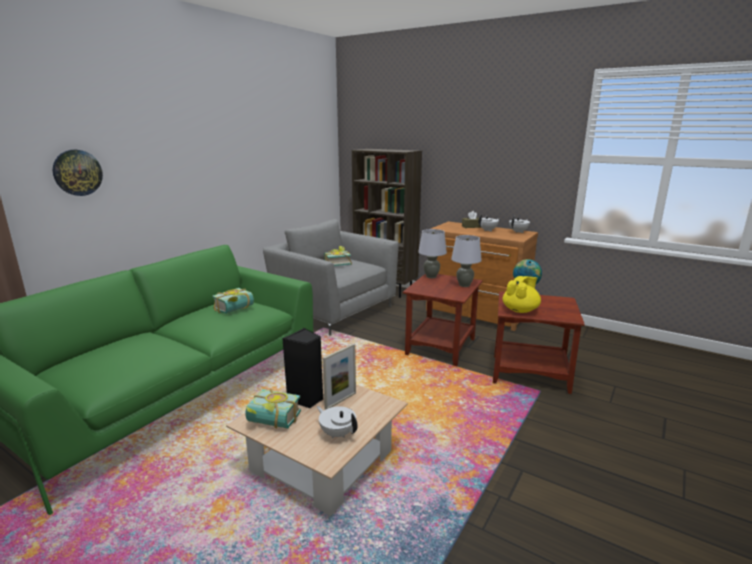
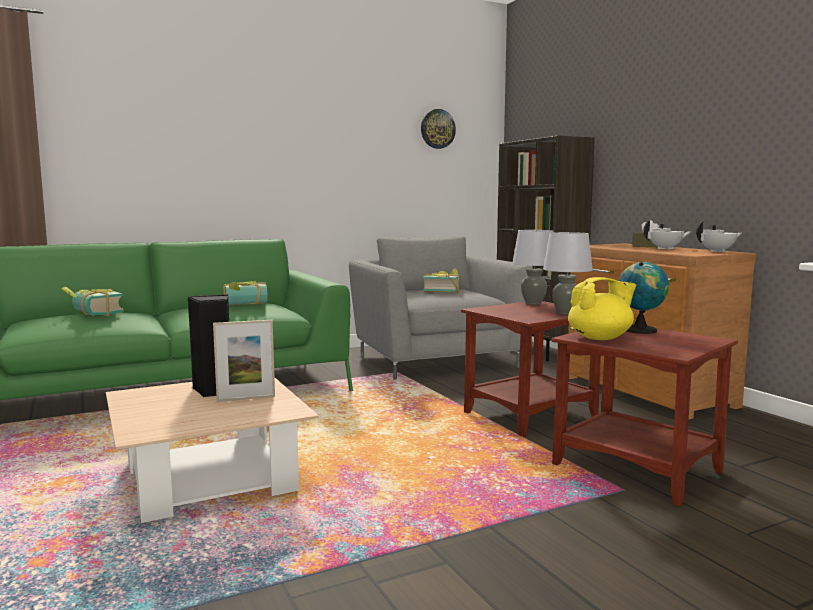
camera: 30 degrees right, 10 degrees down
wall clock [53,150,103,196] -> wall clock moved to [421,109,456,149]
book [246,389,301,429] -> book moved to [62,287,124,317]
white teapot [317,406,358,438] -> none

